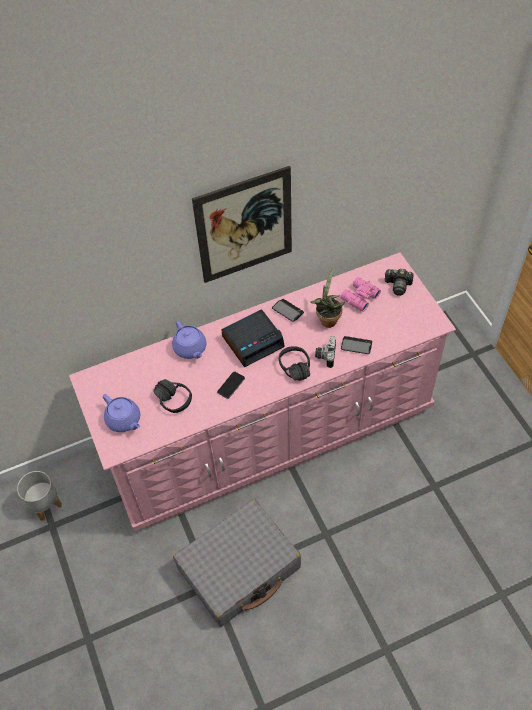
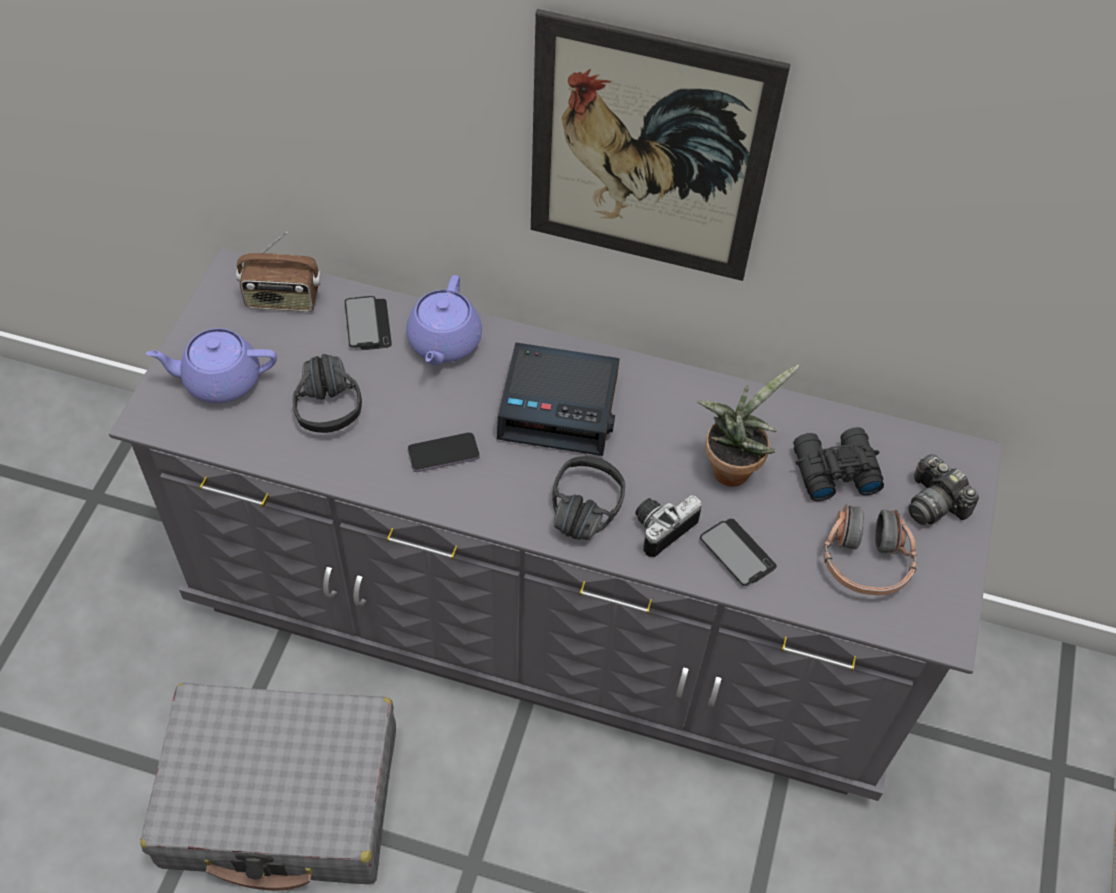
camera: 35 degrees right, 0 degrees up
grey planter [17,471,62,521] -> none
pink dresser [69,252,456,531] -> grey dresser [109,248,1003,801]
purple teapot [103,394,140,432] -> purple teapot turned 90 degrees clockwise [146,328,277,403]
phone [272,299,304,322] -> phone moved to [345,296,392,350]
pink binoculars [341,277,381,312] -> black binoculars [793,427,884,501]
none -> radio [236,232,322,312]
none -> headphones [823,504,917,595]

